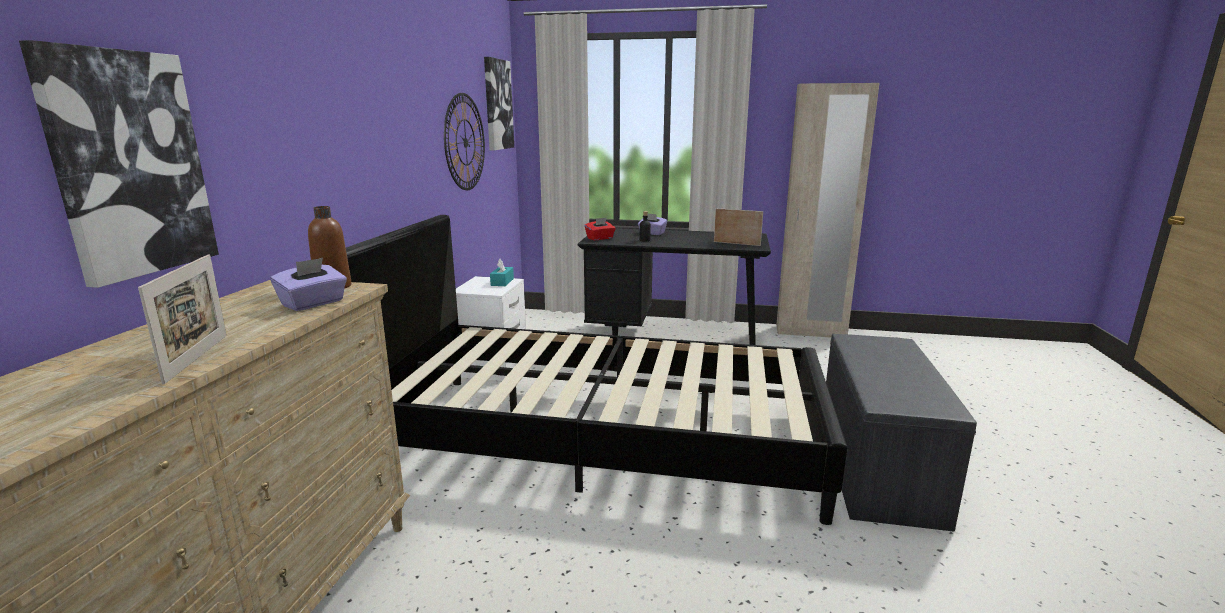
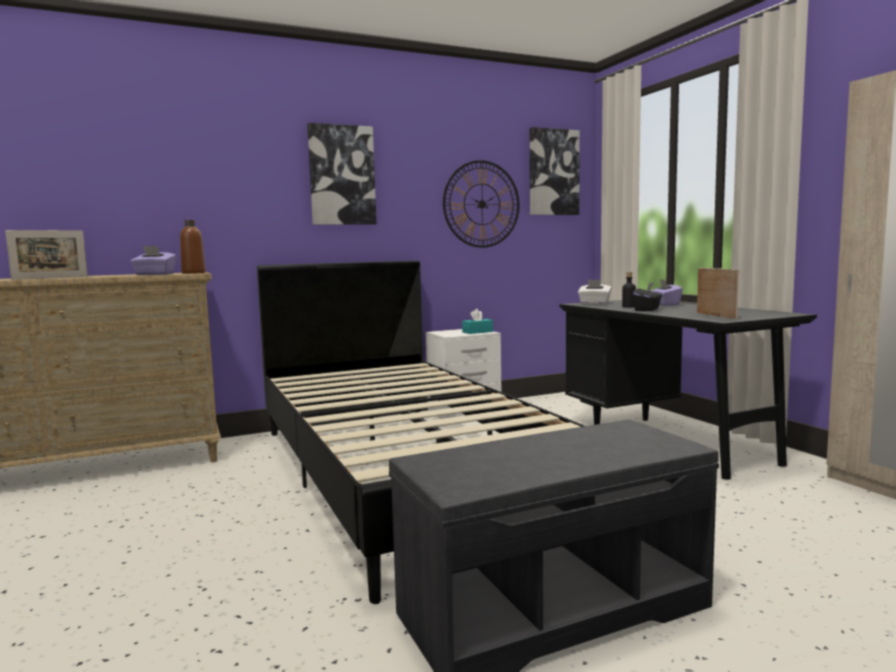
camera: 55 degrees right, 10 degrees down
picture [19,40,219,288] -> picture moved to [307,123,377,225]
red tissue box [585,218,616,240] -> white tissue box [578,279,612,304]
none -> black tissue box [633,282,662,311]

